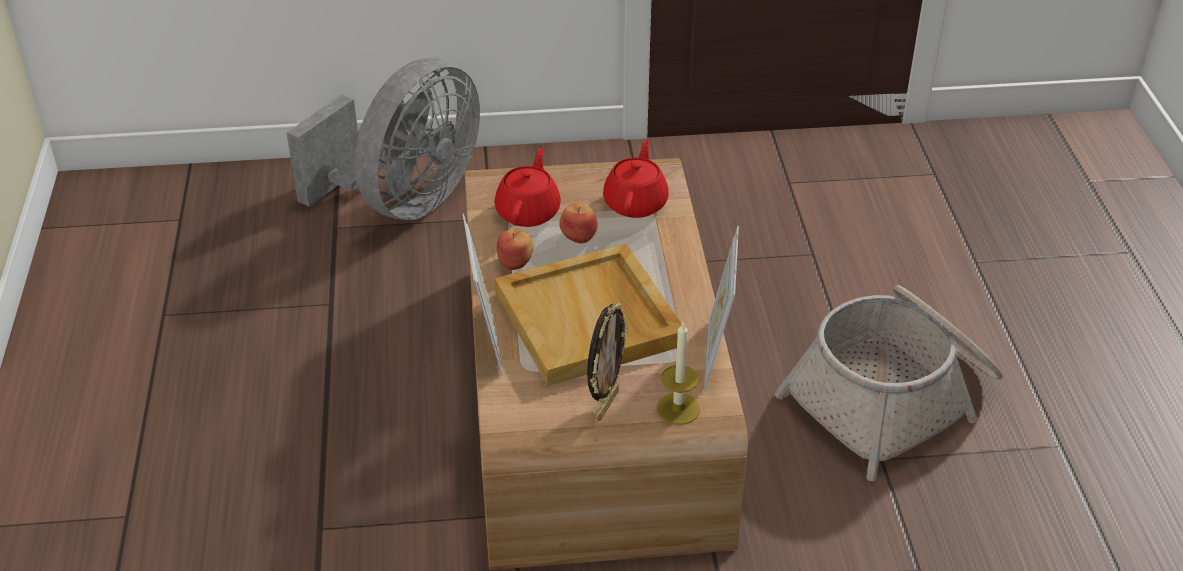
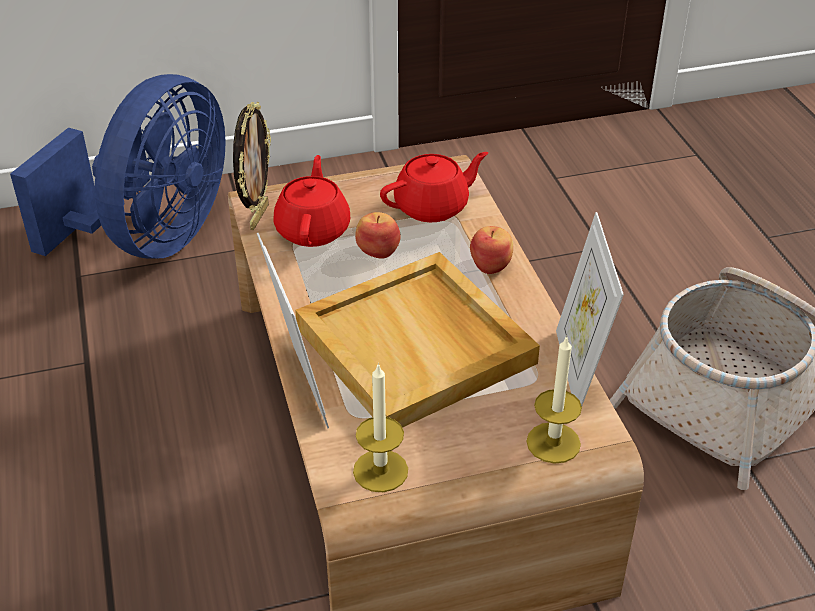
camera: 10 degrees left, 0 degrees up
grey fan [286,58,480,220] -> blue fan [10,74,226,259]
apple [497,229,534,270] -> apple moved to [470,226,513,274]
picture frame [587,302,628,421] -> picture frame moved to [233,102,271,230]
red teapot [603,140,669,218] -> red teapot turned 60 degrees clockwise [380,152,488,222]
none -> candle [353,363,408,492]

